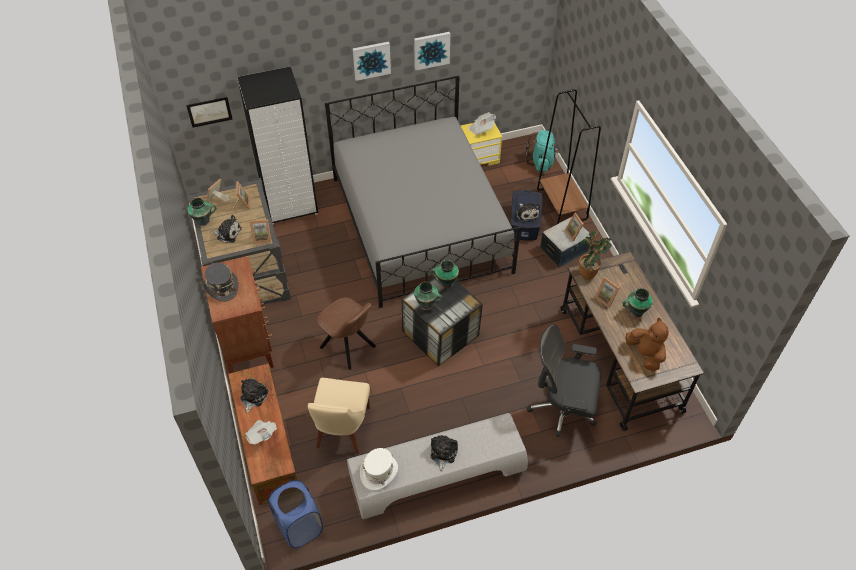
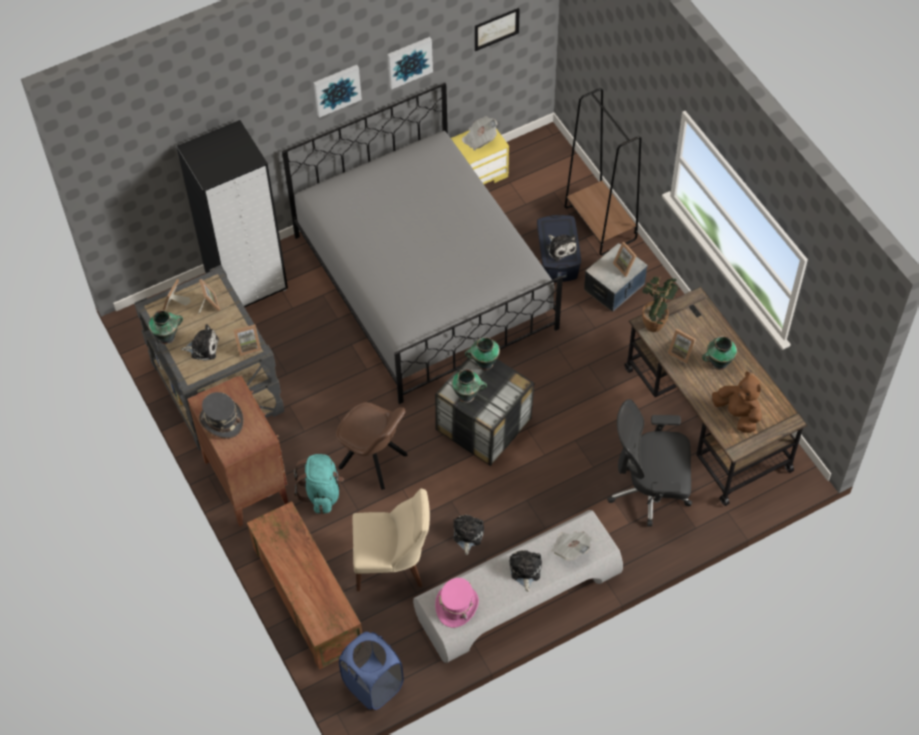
camera: 10 degrees left, 5 degrees up
picture [186,97,232,128] -> picture moved to [475,8,520,51]
plush toy [240,378,268,413] -> plush toy moved to [454,515,484,555]
newspaper [245,420,277,444] -> newspaper moved to [552,531,592,561]
beige chair [308,378,370,454] -> beige chair turned 90 degrees counterclockwise [353,488,430,591]
white hat [360,448,398,490] -> pink hat [435,578,479,628]
turquoise backpack [525,130,559,172] -> turquoise backpack moved to [294,454,344,514]

